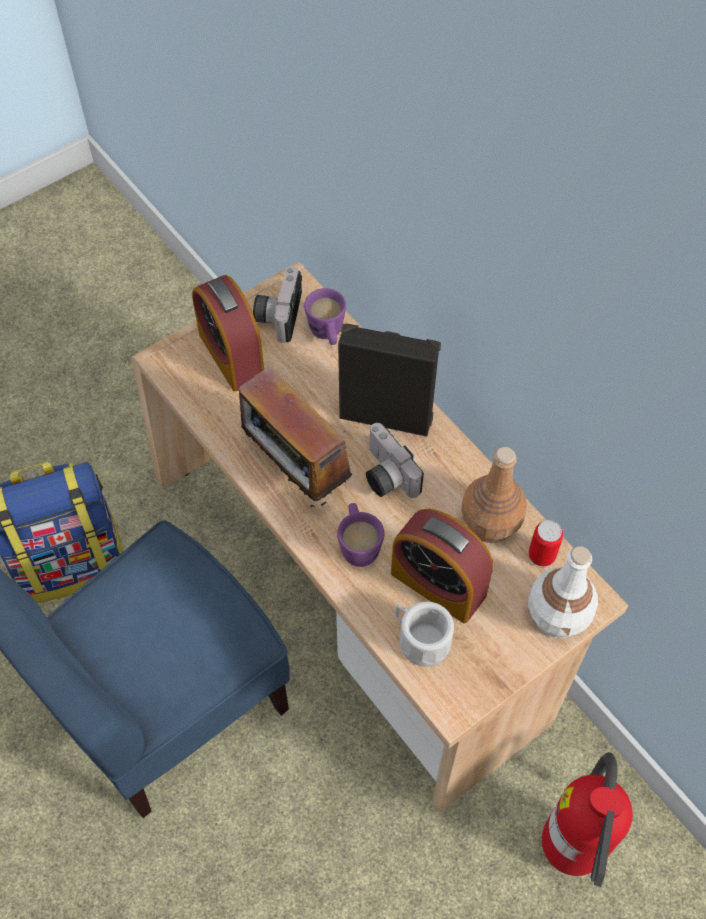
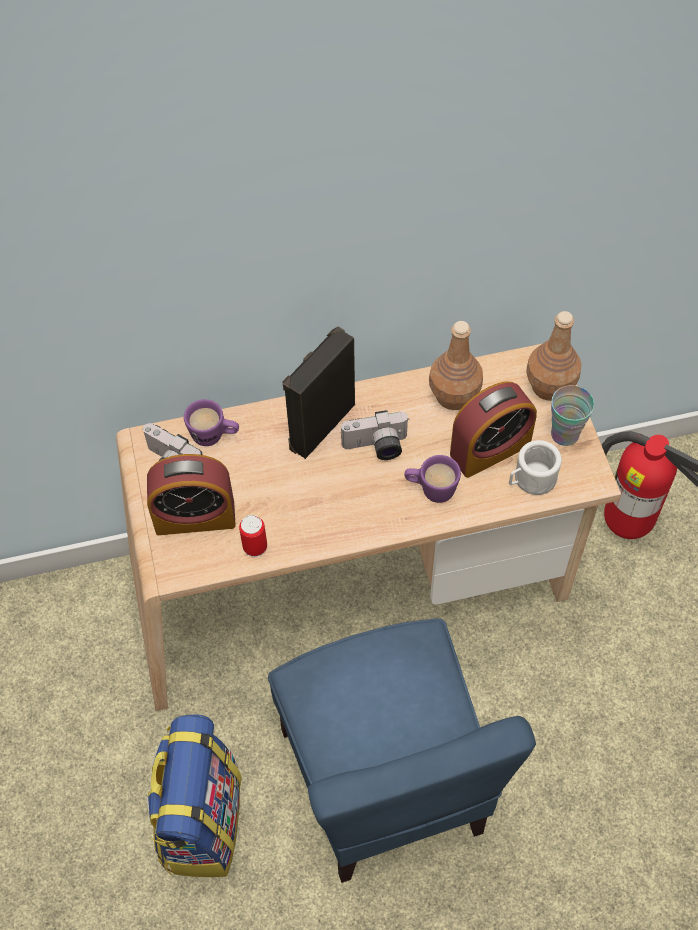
camera: 65 degrees left, 0 degrees up
radio [239,366,352,508] -> none
can [528,520,563,568] -> can moved to [239,515,267,557]
white bottle [528,546,598,638] -> brown bottle [526,311,581,401]
none -> cup [551,385,594,446]

